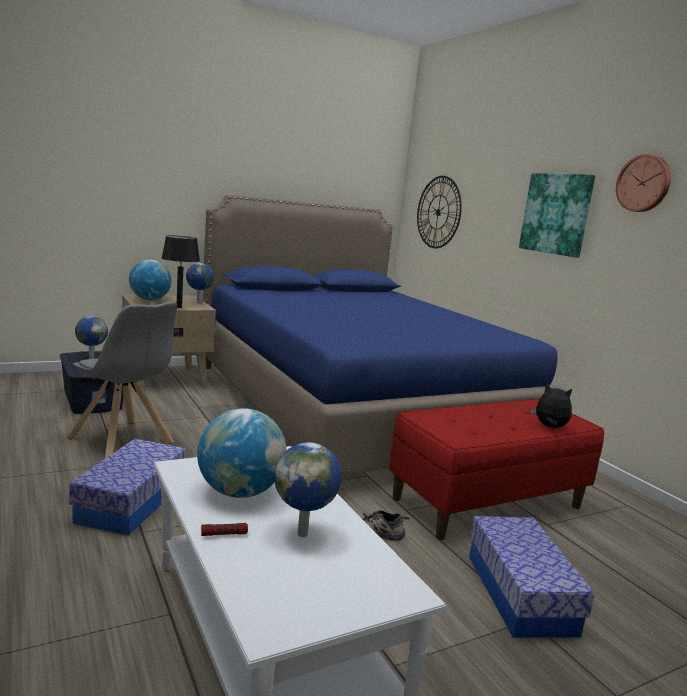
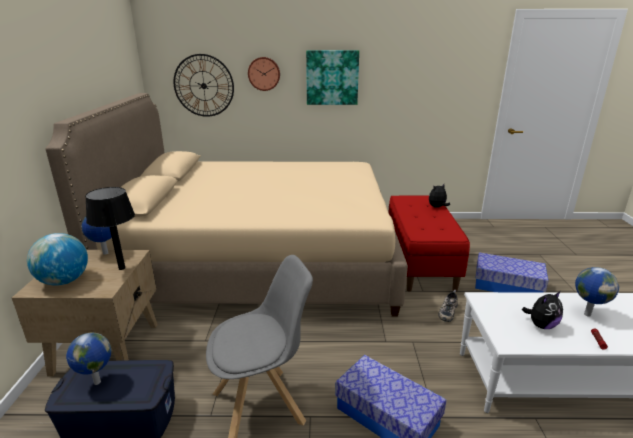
camera: 60 degrees left, 10 degrees up
globe [197,408,287,498] -> plush toy [522,291,563,329]
blue bed [202,194,568,475] -> beige bed [45,93,408,317]
wall clock [616,154,671,212] -> wall clock moved to [248,57,280,91]

